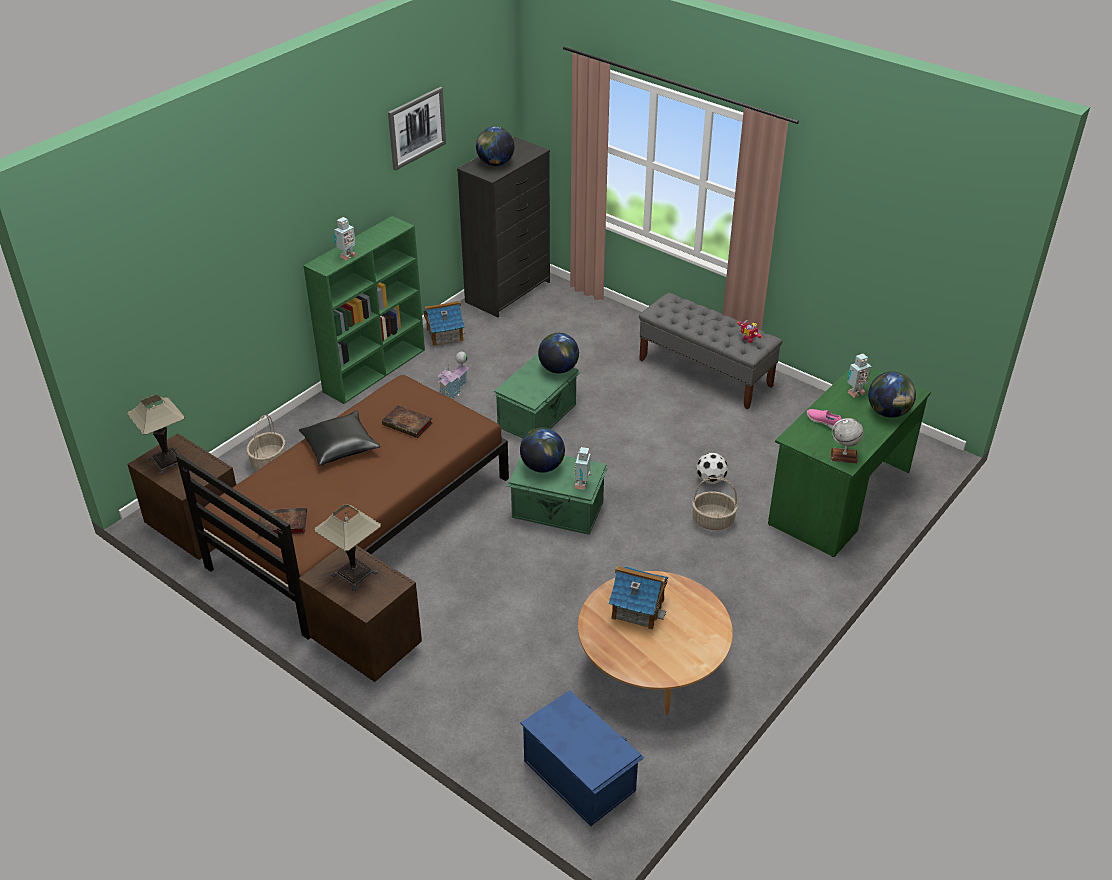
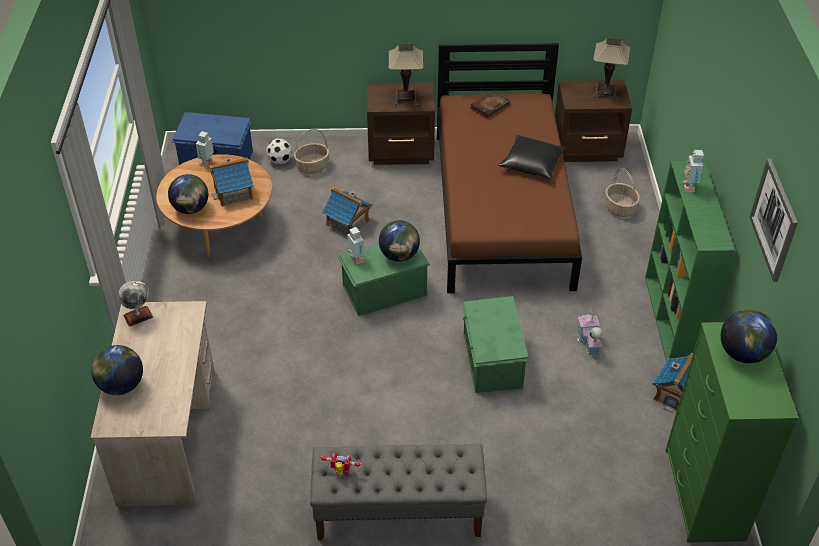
camera: 140 degrees right, 5 degrees up
book [382,406,432,438] -> none
black dresser [457,137,550,317] -> green dresser [665,322,798,543]
globe [538,333,579,373] -> globe moved to [168,174,208,214]
basket [692,477,738,530] -> basket moved to [294,129,329,174]
football [696,453,728,484] -> football moved to [266,138,292,164]
green desk [768,367,931,557] -> beige desk [90,301,215,507]
pink shoe [807,409,842,430] -> none
toy robot [847,354,871,398] -> toy robot moved to [196,131,214,168]
none -> toy house [322,187,373,235]

